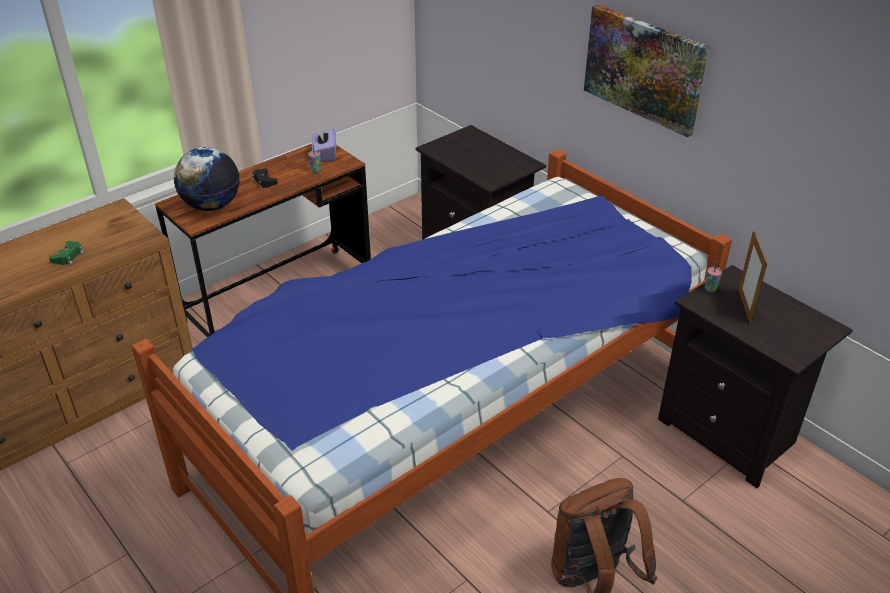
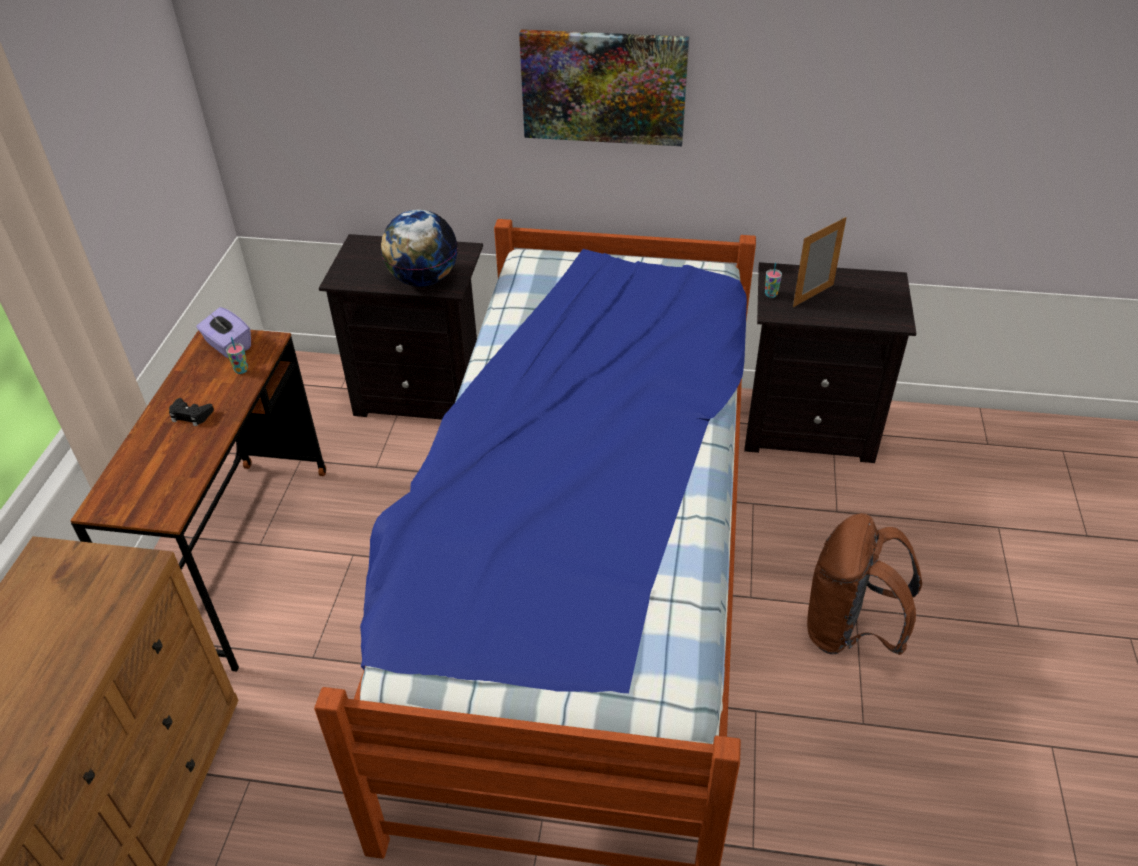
camera: 40 degrees left, 5 degrees up
green game controller [49,241,83,265] -> none
globe [174,147,239,211] -> globe moved to [381,209,458,287]
picture frame [738,230,767,324] -> picture frame turned 90 degrees clockwise [793,217,847,307]

